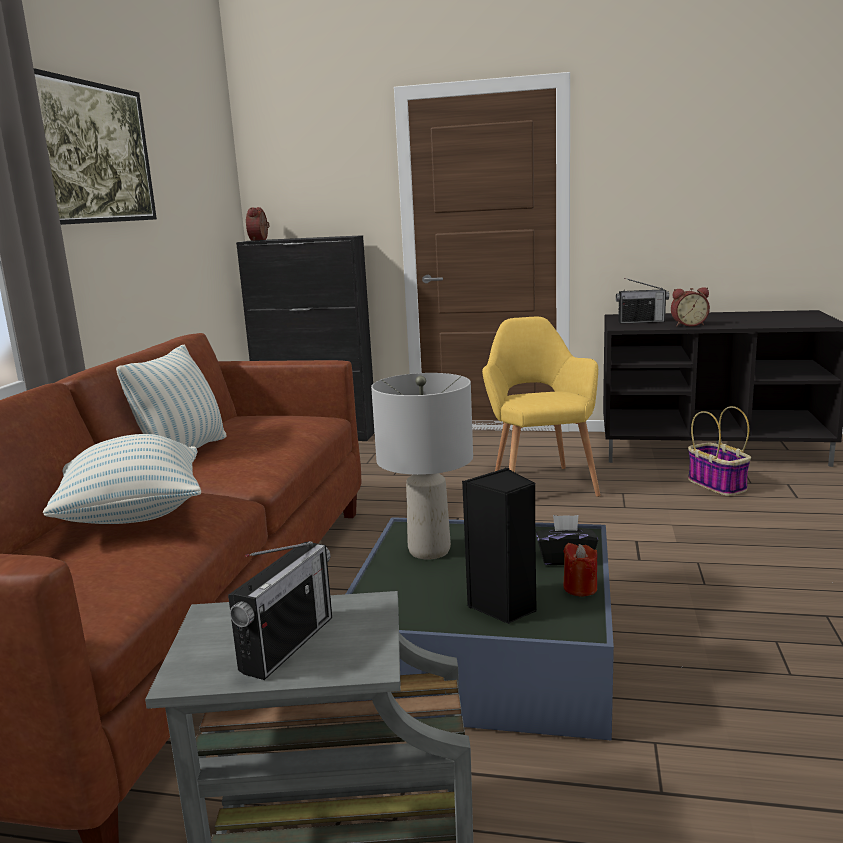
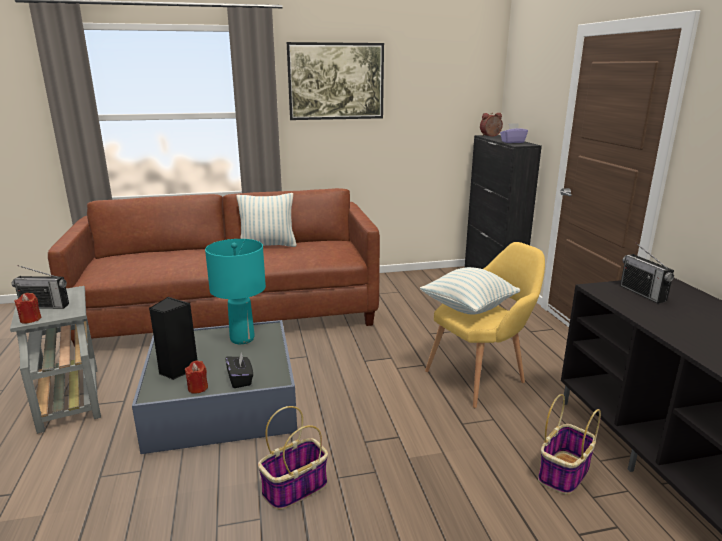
camera: 65 degrees right, 5 degrees up
pillow [43,434,201,524] -> pillow moved to [420,267,520,315]
grey table lamp [371,373,473,560] -> turquoise table lamp [205,239,266,344]
alarm clock [671,287,710,327] -> none
none -> red candle [14,293,41,324]
none -> basket [258,406,328,510]
none -> purple tissue box [500,123,528,143]

